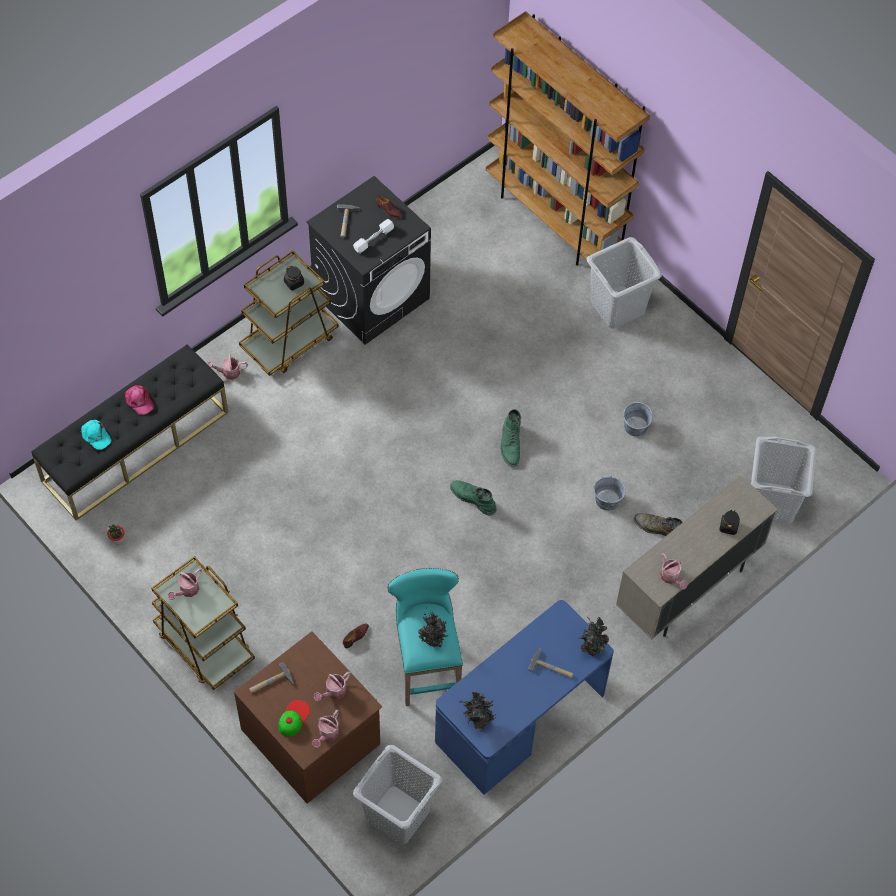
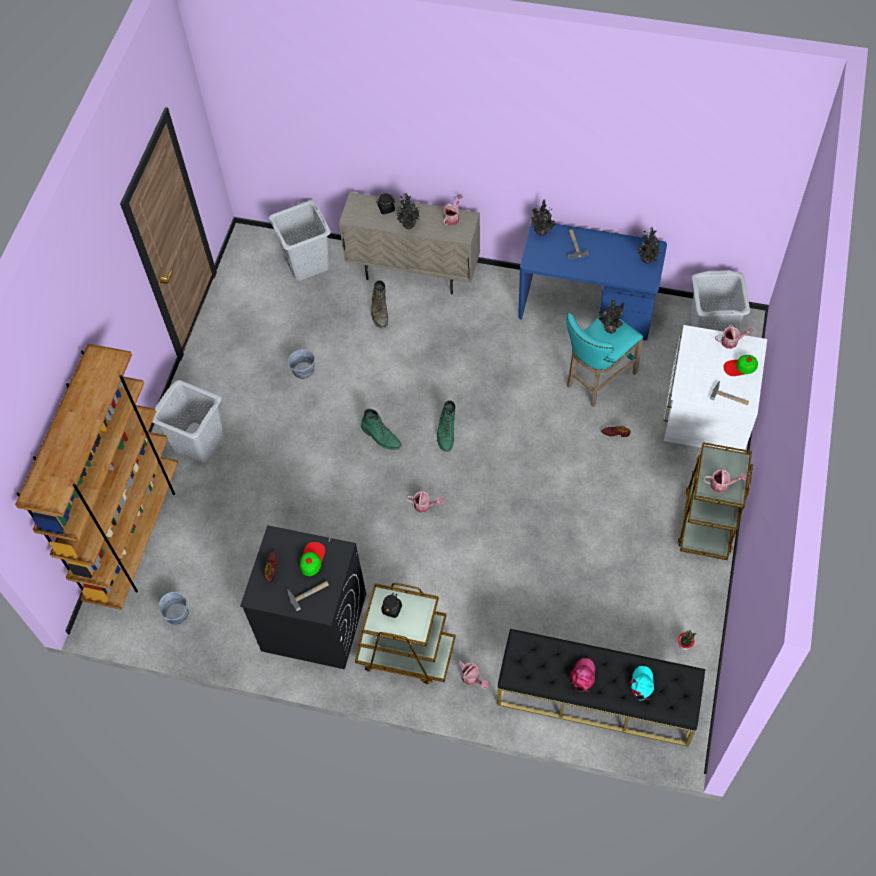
camera: 120 degrees left, 0 degrees up
brown dresser [234,631,382,804] -> white dresser [663,325,767,452]
watering can [314,672,351,701] -> watering can moved to [406,490,443,513]
white dumbbell [353,219,394,254] -> cap [300,542,325,576]
green boot [500,409,521,467] -> green boot turned 75 degrees clockwise [361,409,402,450]
grey bucket [593,476,626,511] -> grey bucket moved to [158,592,189,625]
none -> potted plant [397,193,420,229]

